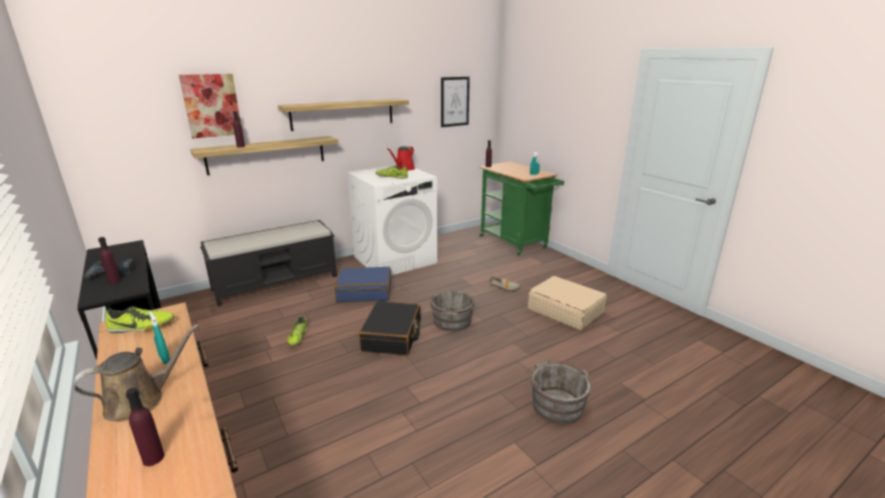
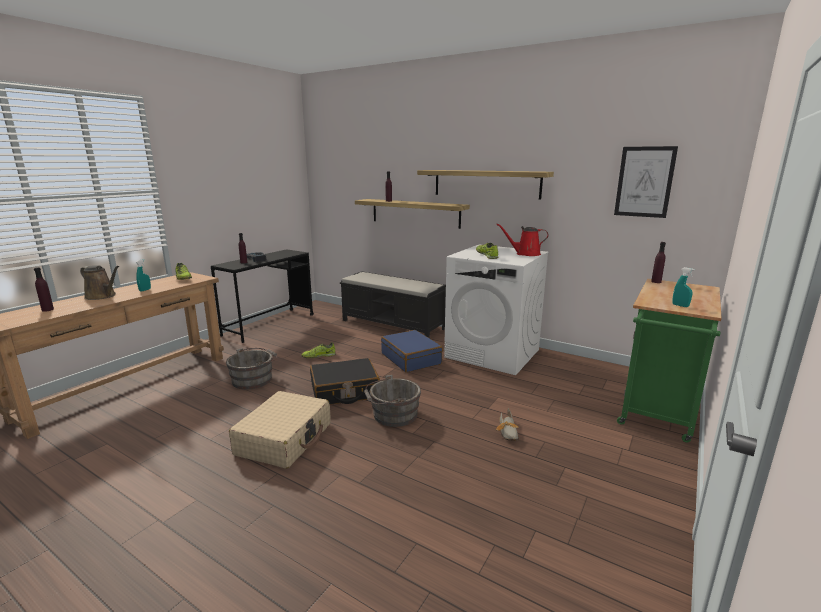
camera: 65 degrees right, 5 degrees down
picture [179,74,241,138] -> none
grey bucket [527,360,591,424] -> grey bucket moved to [226,348,278,389]
beige suitcase [528,276,607,330] -> beige suitcase moved to [229,391,331,469]

